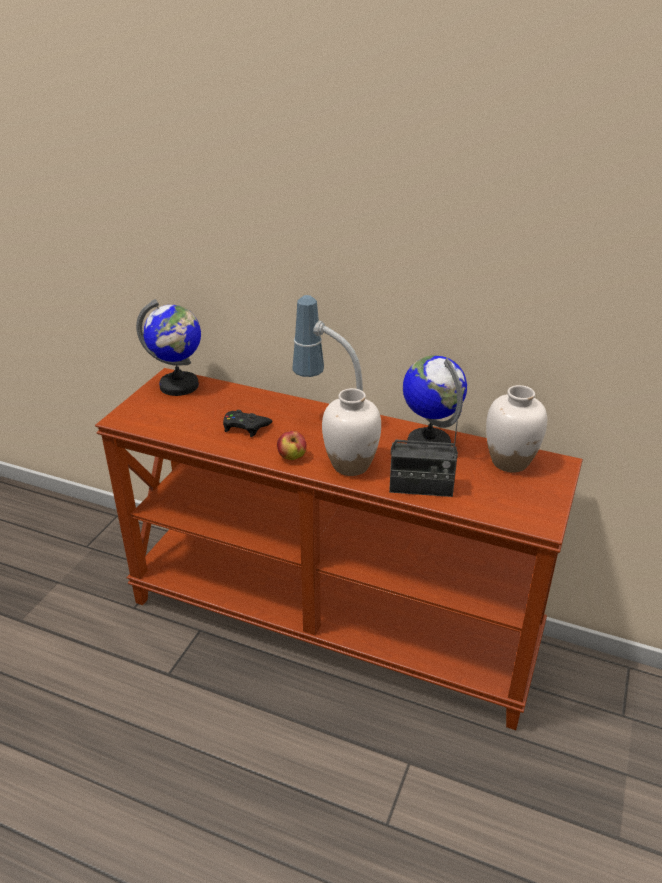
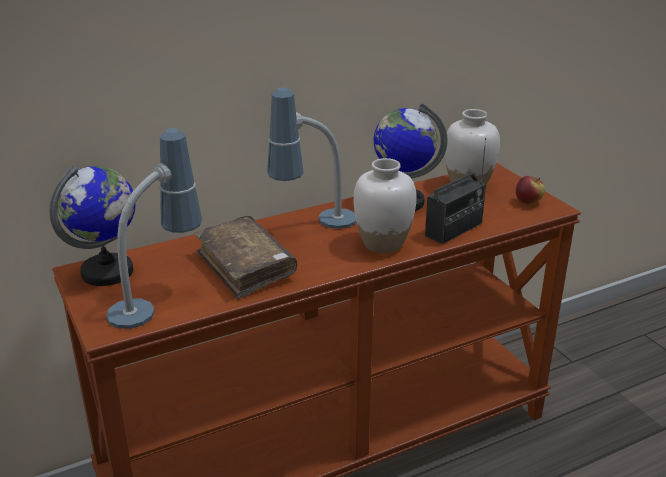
camera: 50 degrees left, 5 degrees down
black game controller [223,410,272,437] -> brown book [194,216,297,299]
apple [277,431,307,460] -> apple moved to [515,175,545,204]
none -> table lamp [106,128,202,329]

